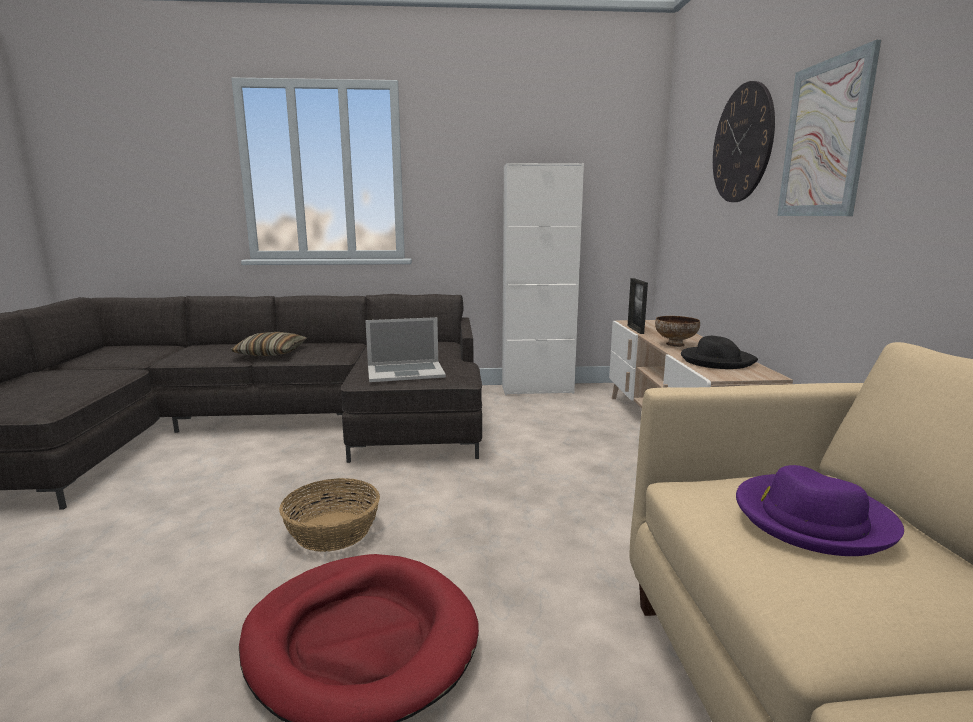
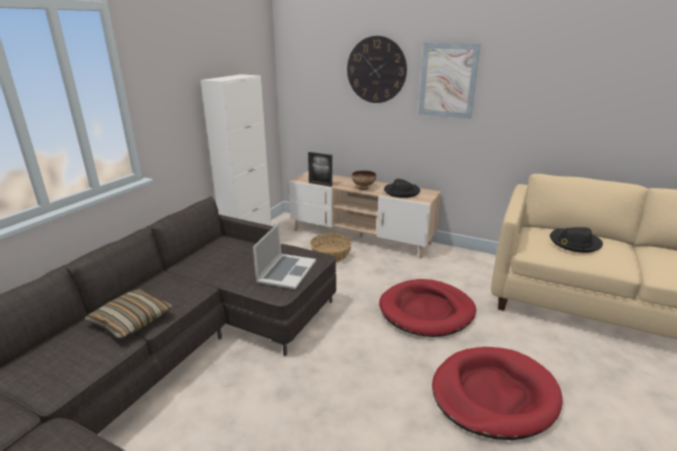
camera: 60 degrees left, 10 degrees up
basket [279,478,380,552] -> basket moved to [310,233,352,262]
purple hat [736,465,904,556] -> black hat [550,227,603,253]
none -> red dog bed [379,279,476,337]

